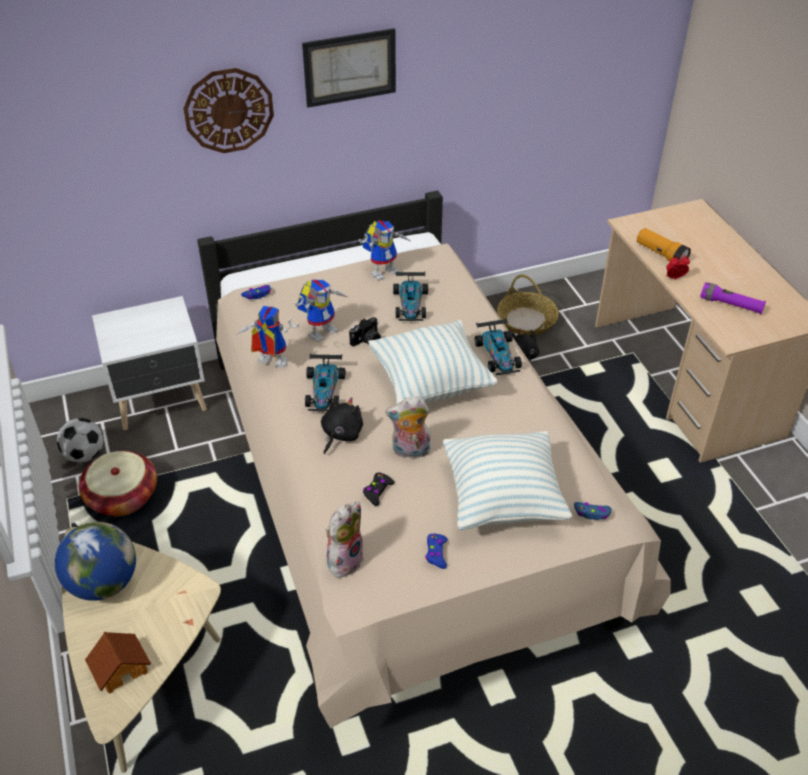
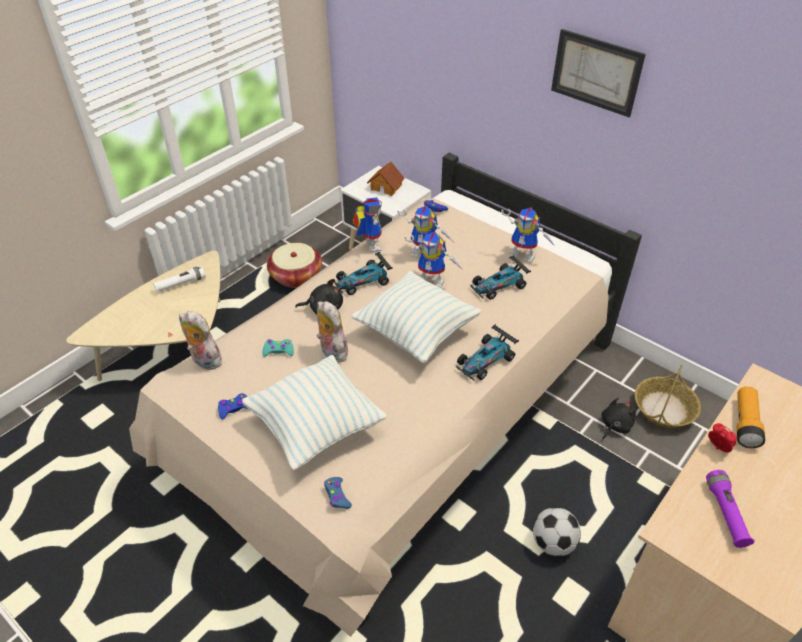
camera: 60 degrees right, 0 degrees up
globe [55,522,136,601] -> white flashlight [153,266,206,293]
football [57,418,103,463] -> football moved to [533,507,581,556]
toy house [85,632,151,694] -> toy house moved to [367,161,405,196]
wall clock [183,68,274,153] -> none
plush toy [326,502,364,578] -> plush toy turned 150 degrees counterclockwise [179,311,222,370]
camera [349,317,381,346] -> toy robot [404,232,463,288]
black game controller [363,472,395,506] -> turquoise game controller [262,339,294,357]

